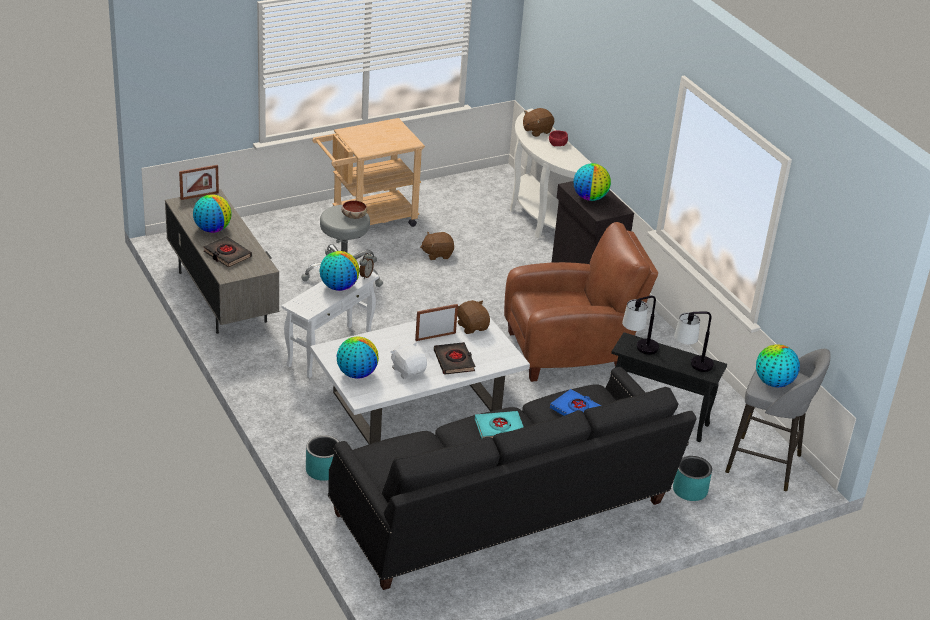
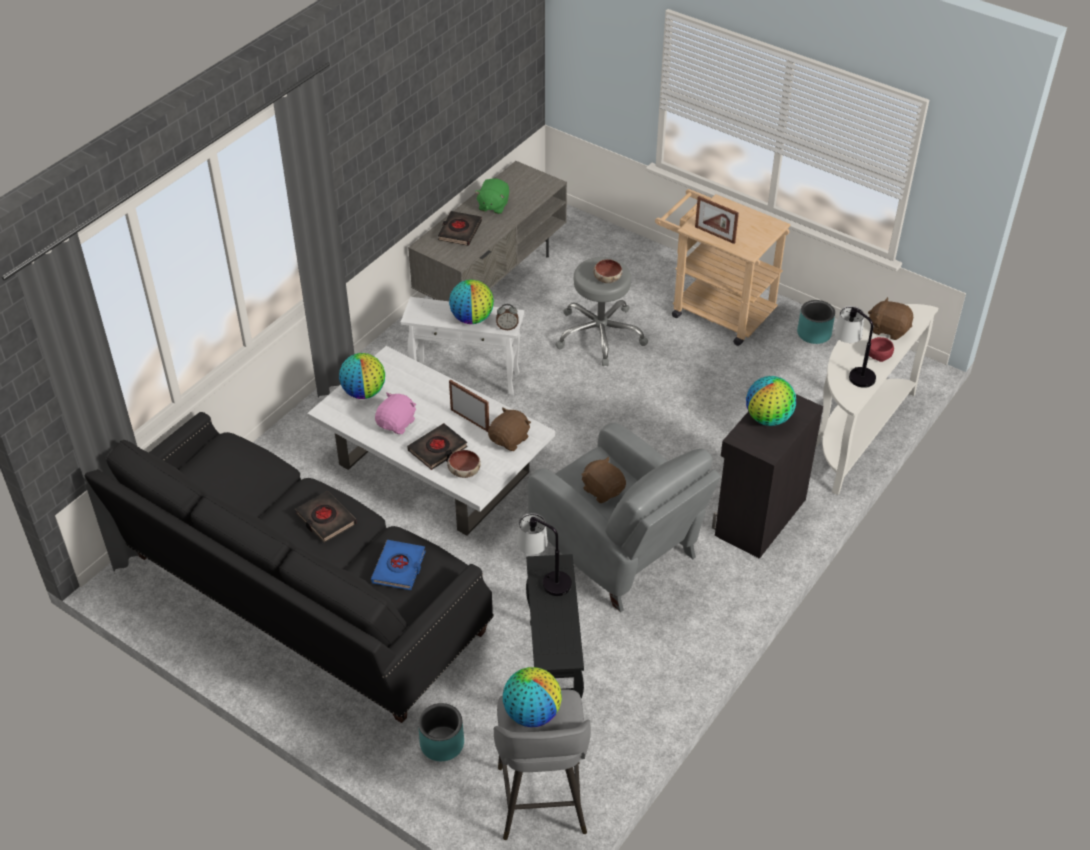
camera: 65 degrees right, 10 degrees up
picture frame [179,165,219,200] -> picture frame moved to [695,196,739,244]
globe [193,194,232,233] -> green plush toy [475,178,509,214]
turquoise planter [306,435,340,481] -> turquoise planter moved to [797,300,835,344]
white plush toy [390,342,427,379] -> pink plush toy [375,392,417,434]
brown plush toy [420,232,454,260] -> brown plush toy moved to [581,457,626,503]
turquoise book [475,411,524,438] -> black book [295,491,356,543]
brown armchair [504,222,658,382] -> grey armchair [527,422,721,612]
table lamp [674,311,714,372] -> table lamp moved to [834,306,876,388]
none -> bowl [447,450,481,478]

